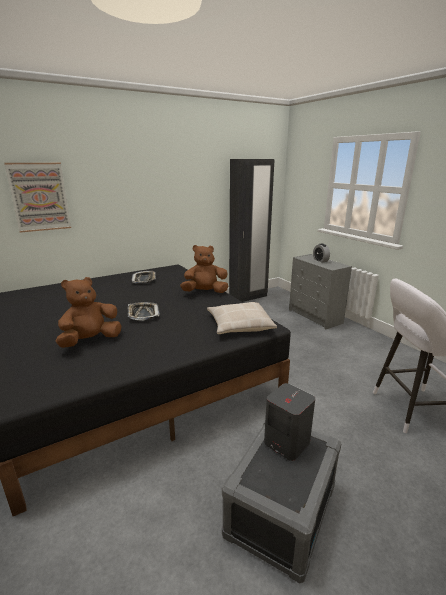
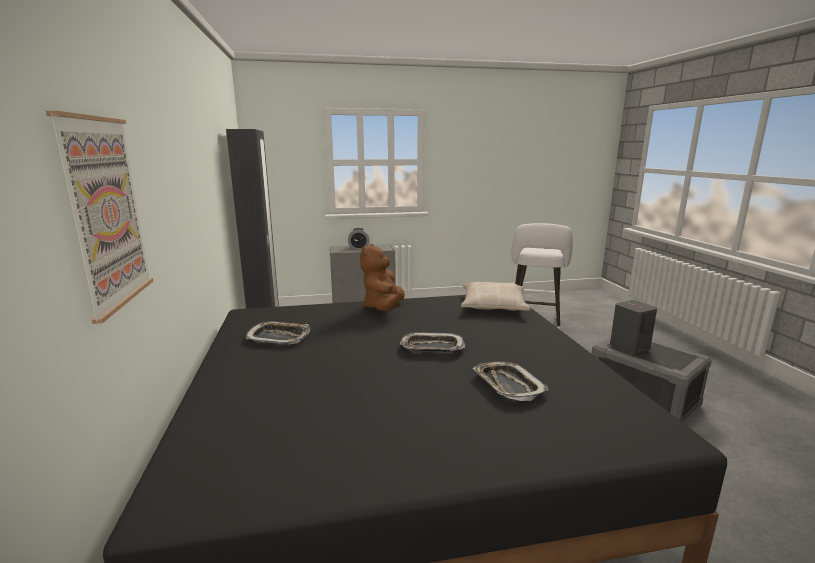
camera: 70 degrees left, 5 degrees down
brown plush toy [55,277,121,348] -> tray [473,361,549,401]

